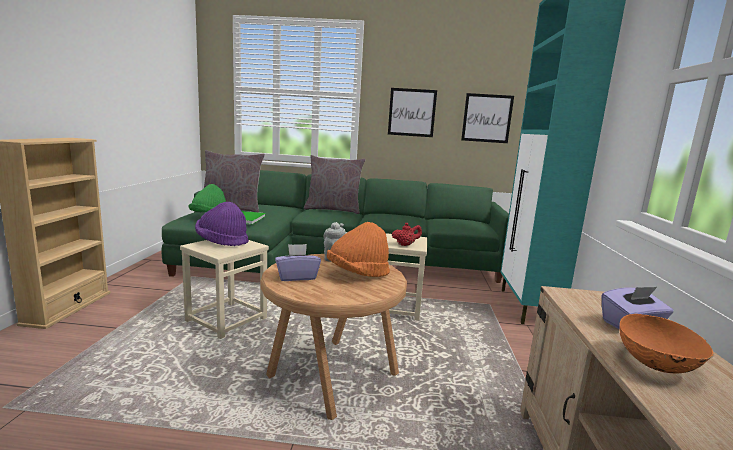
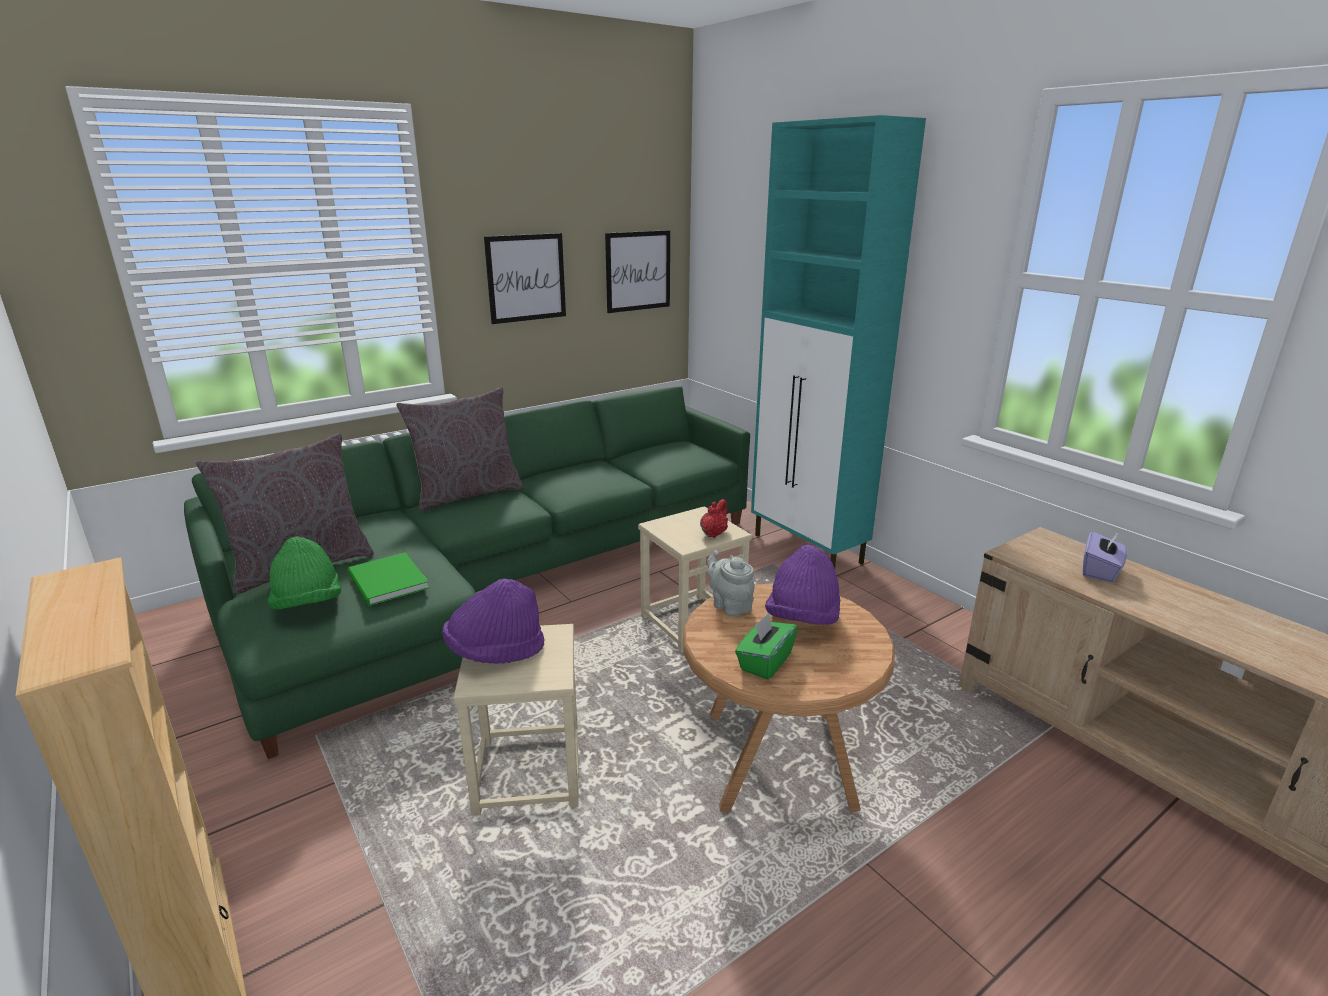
camera: 40 degrees left, 10 degrees up
purple tissue box [275,244,321,281] -> green tissue box [735,613,798,680]
orange hat [327,222,390,277] -> purple hat [765,545,840,625]
orange bowl [620,314,714,373] -> none

